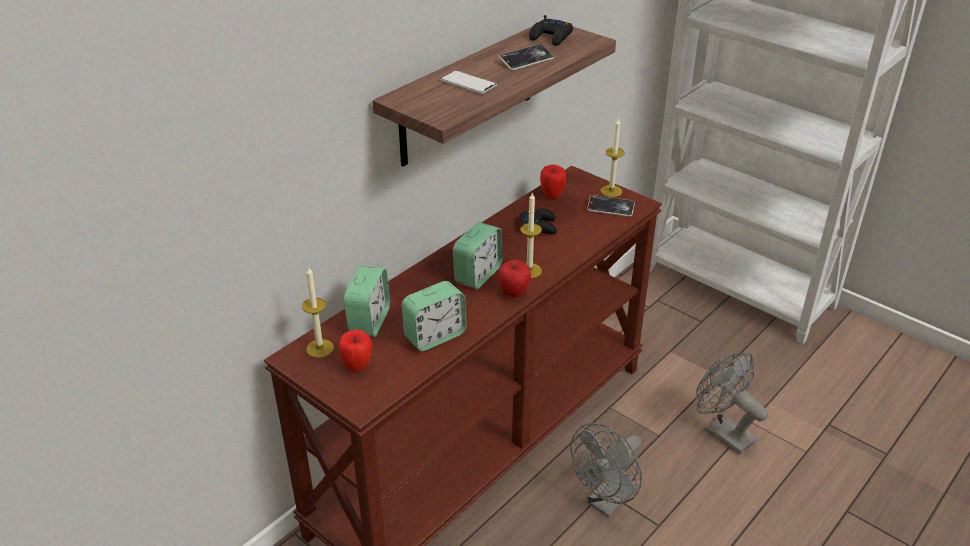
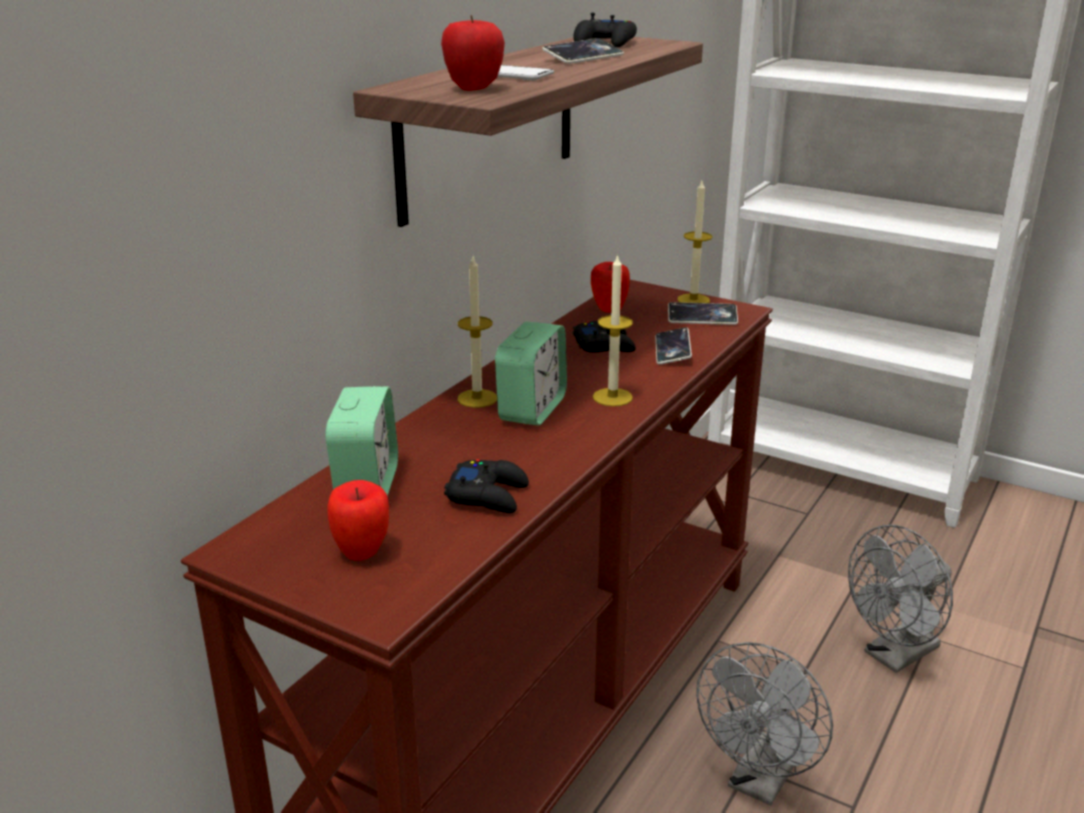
camera: 10 degrees left, 10 degrees down
candle [302,266,334,358] -> candle moved to [458,257,497,408]
alarm clock [402,281,466,351] -> black game controller [444,459,529,513]
apple [498,260,531,297] -> apple moved to [441,15,505,91]
grey fan [696,353,768,455] -> grey fan turned 75 degrees counterclockwise [848,525,953,673]
none -> phone [655,327,692,365]

